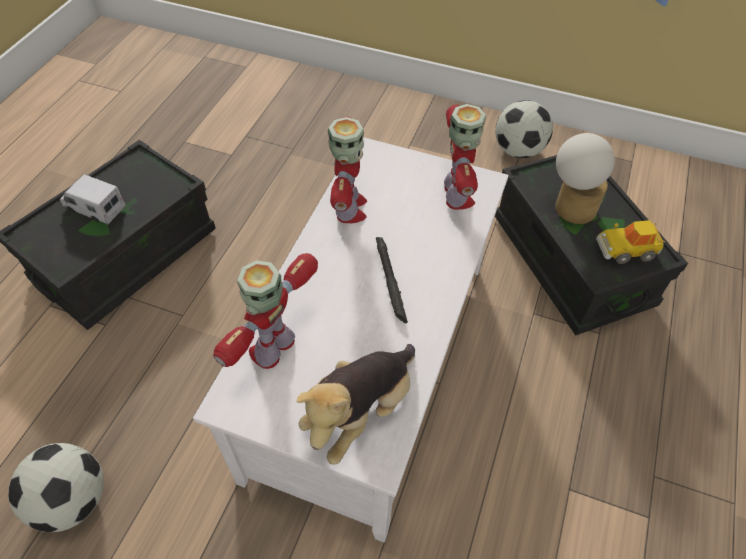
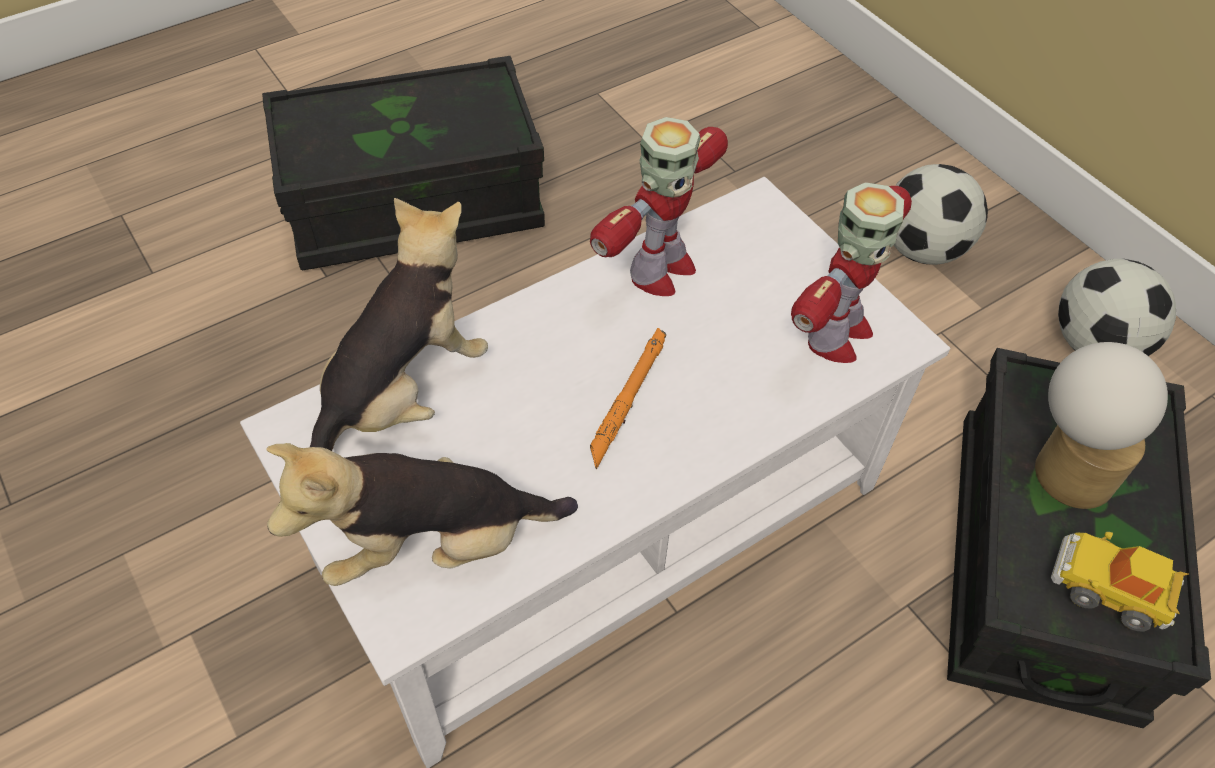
camera: 35 degrees right, 0 degrees up
football [8,443,104,532] -> football moved to [894,164,988,265]
toy truck [60,174,126,225] -> none
toy robot [213,253,318,369] -> plush toy [310,198,488,451]
black flashlight [376,237,408,323] -> orange flashlight [590,328,666,469]

